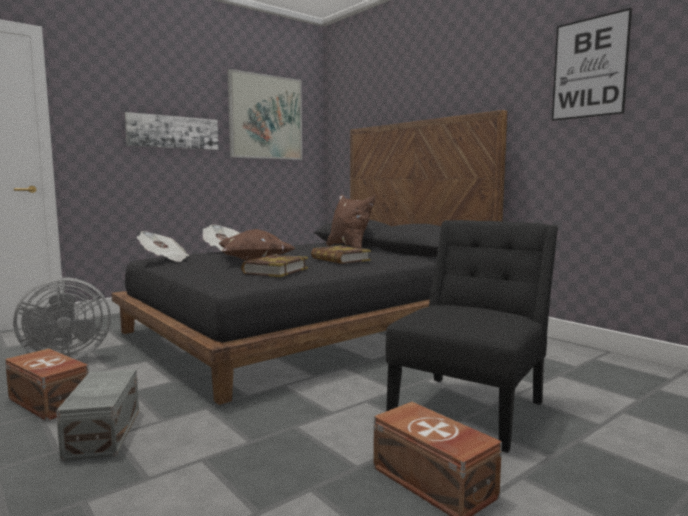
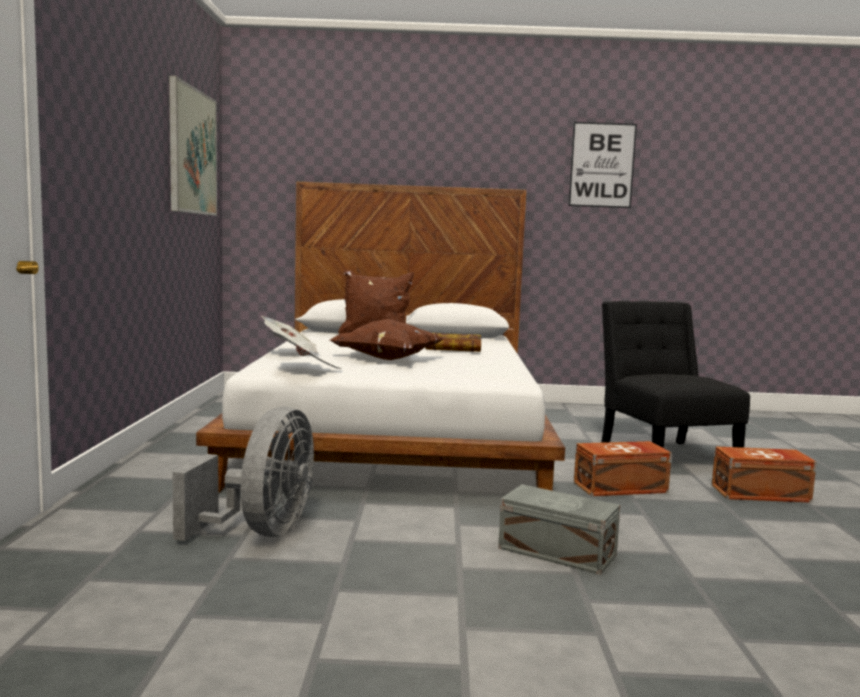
camera: 50 degrees left, 0 degrees up
brown storage box [5,349,89,421] -> brown storage box moved to [574,441,672,496]
black bed [111,110,508,405] -> white bed [196,182,565,492]
picture [125,112,218,150] -> none
book [241,255,308,277] -> none

